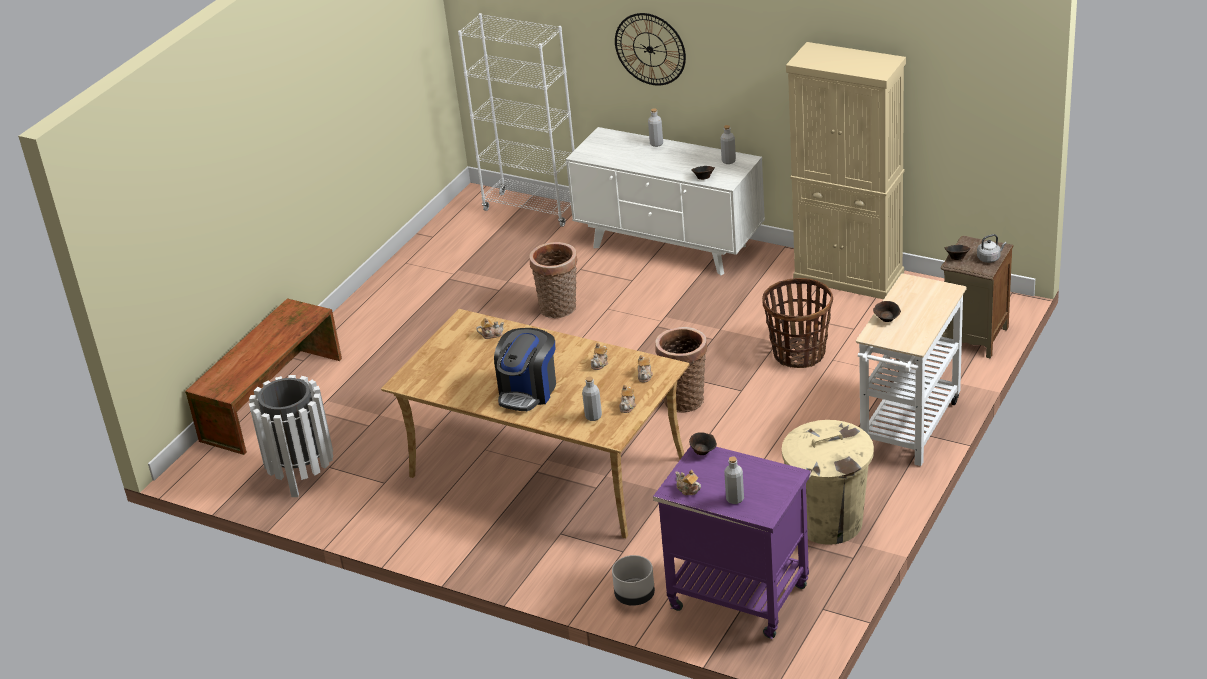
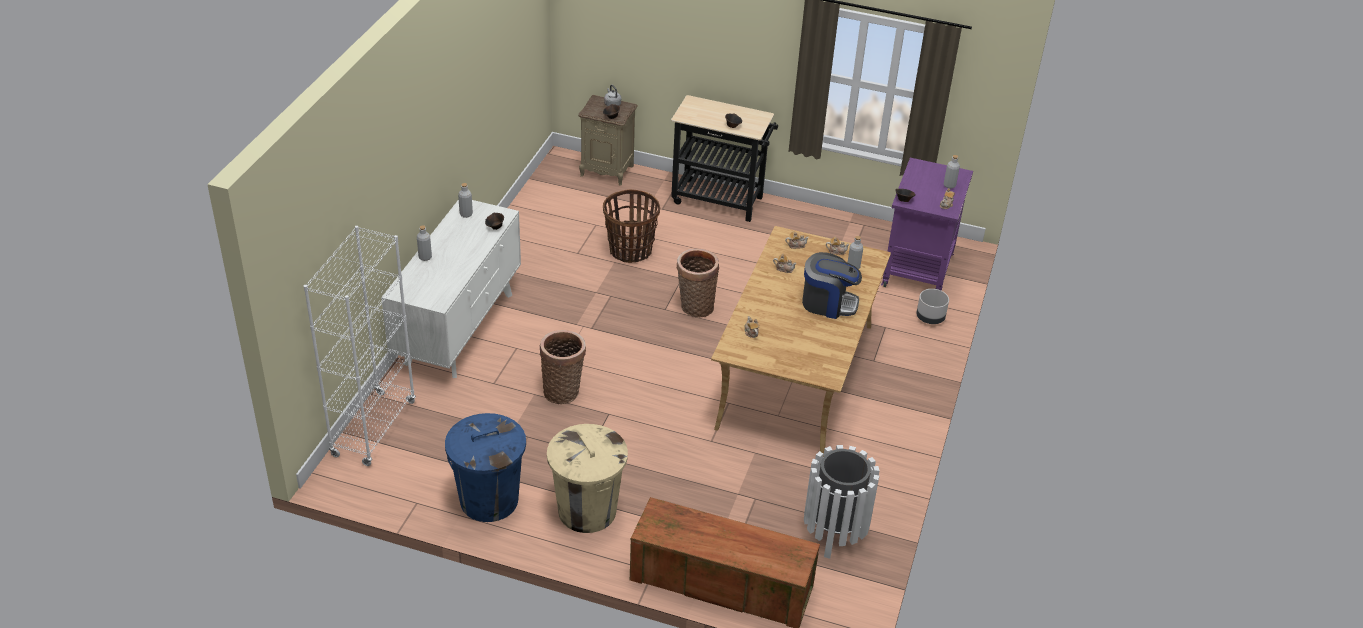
camera: 105 degrees left, 5 degrees up
wall clock [615,13,686,86] -> none
beige trash can [782,420,874,545] -> beige trash can moved to [547,424,628,533]
beige cabinet [786,42,906,299] -> none
white cart [856,274,967,466] -> black cart [671,95,778,222]
none -> blue trash can [445,413,526,522]

